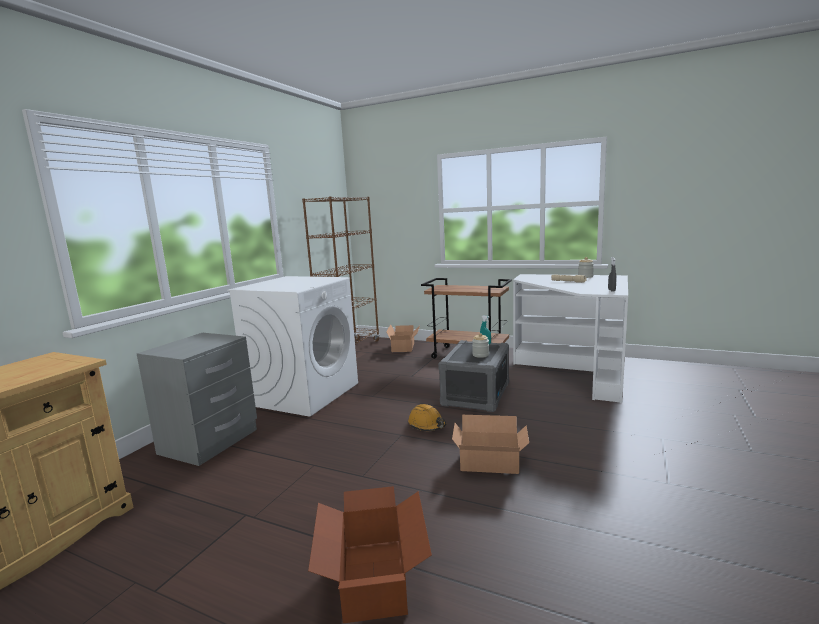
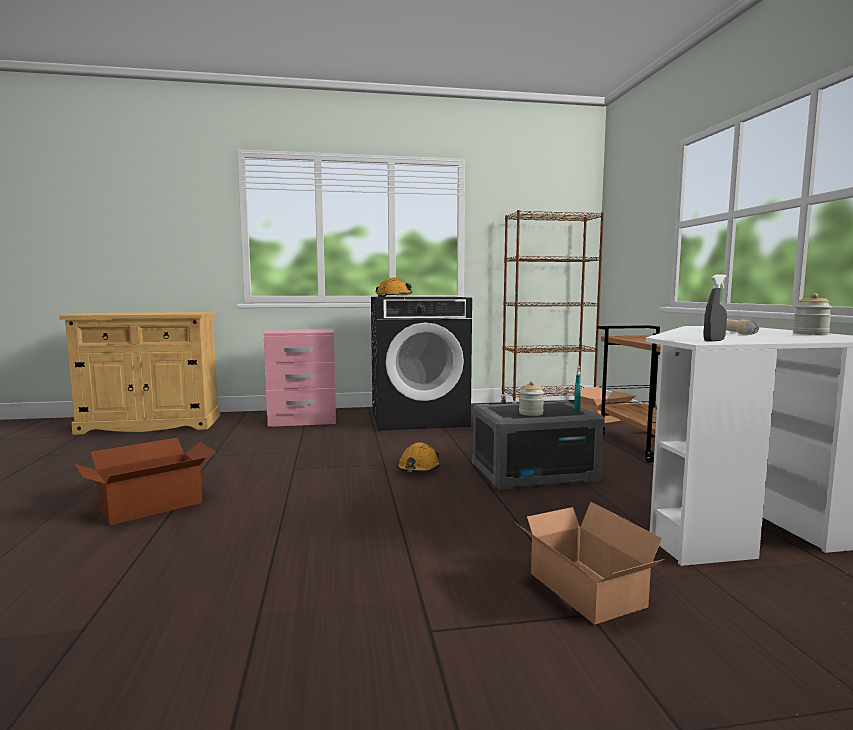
camera: 55 degrees right, 5 degrees down
grey nightstand [137,333,257,466] -> pink nightstand [264,329,336,427]
white washing machine [227,276,358,417] -> black washing machine [371,297,472,431]
cardboard box [452,415,529,474] -> cardboard box moved to [516,502,665,625]
none -> orange hard hat [376,277,412,297]

